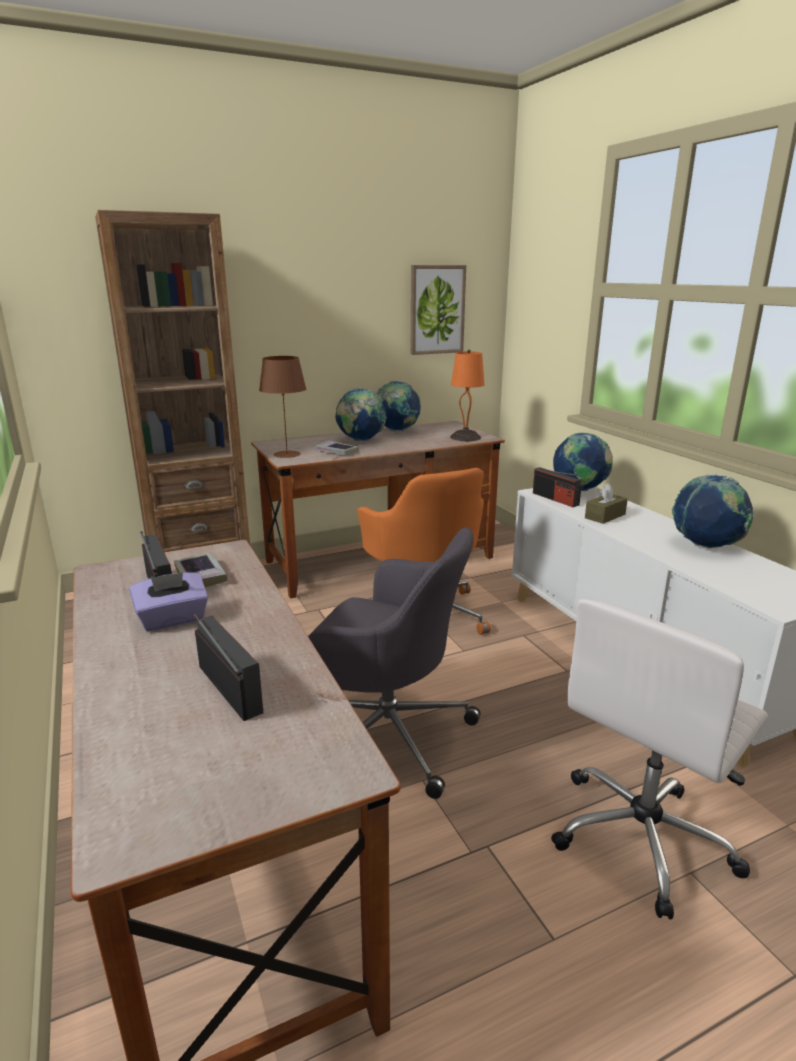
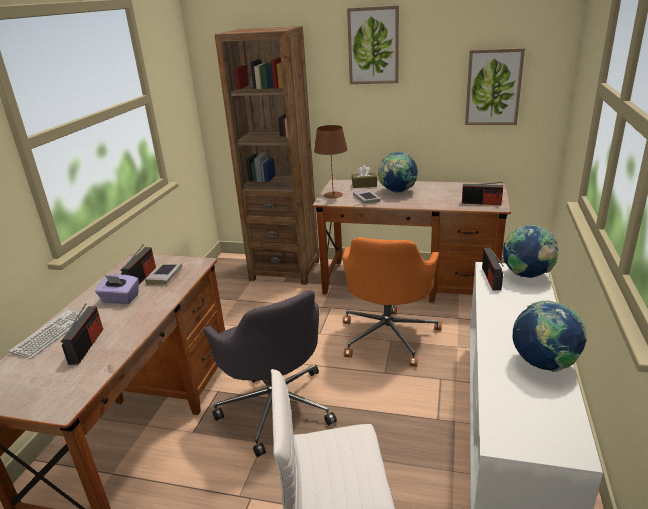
camera: 40 degrees right, 5 degrees up
globe [376,381,421,432] -> none
orange table lamp [450,350,484,441] -> radio [462,182,503,205]
brown tissue box [585,483,628,524] -> brown tissue box moved to [352,165,377,188]
none -> keyboard [9,310,82,359]
none -> picture [347,5,399,84]

